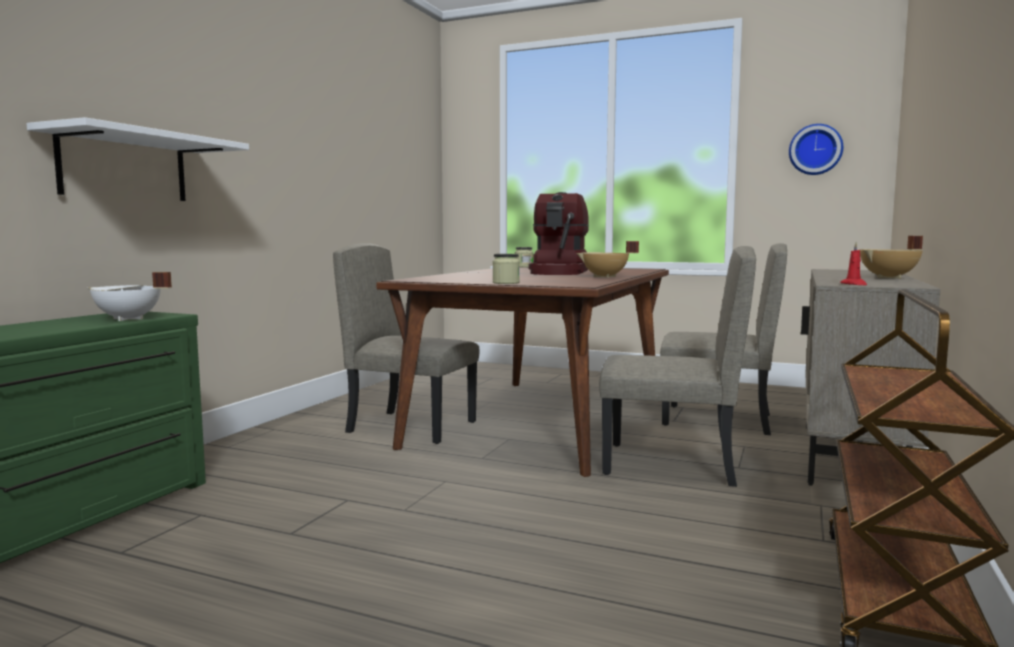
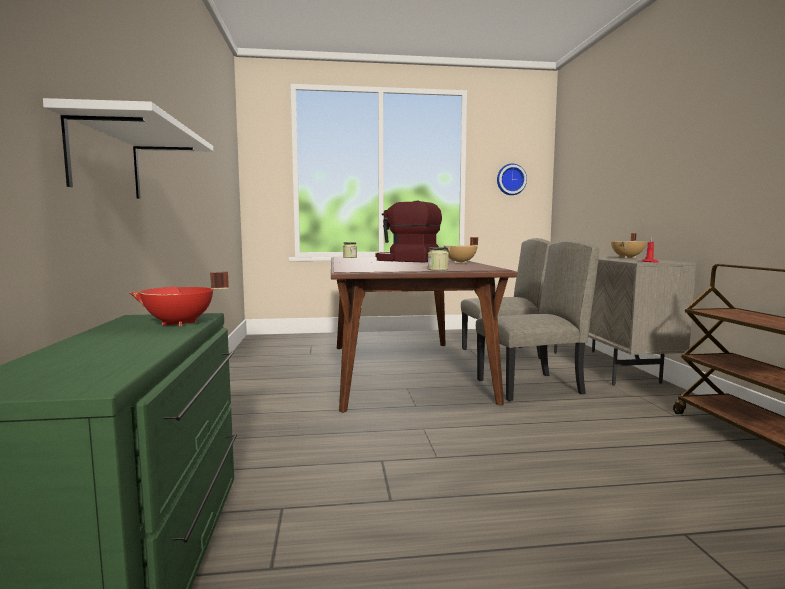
camera: 30 degrees left, 0 degrees up
white cooking pot [87,272,172,321] -> red cooking pot [129,271,229,327]
beige chair [333,243,479,444] -> none
coffee machine [529,192,589,275] -> coffee machine turned 135 degrees clockwise [376,201,442,263]

